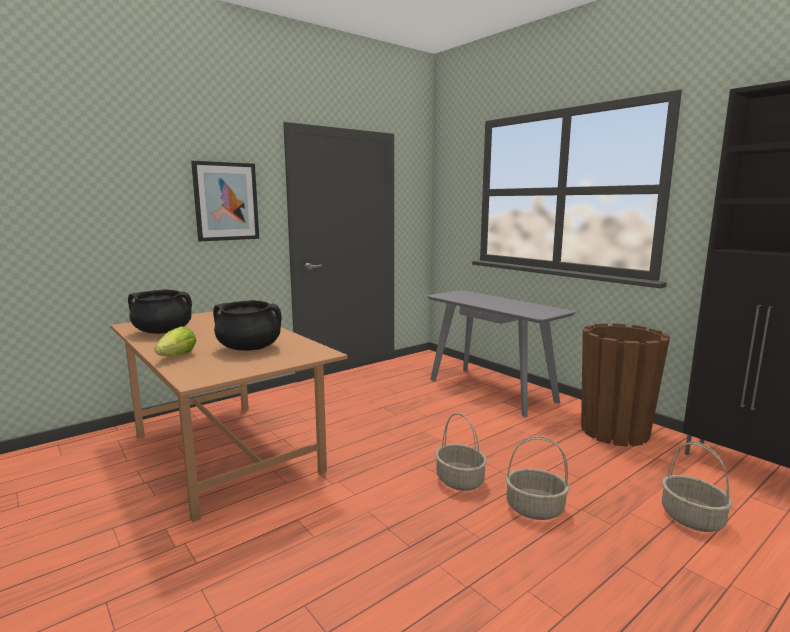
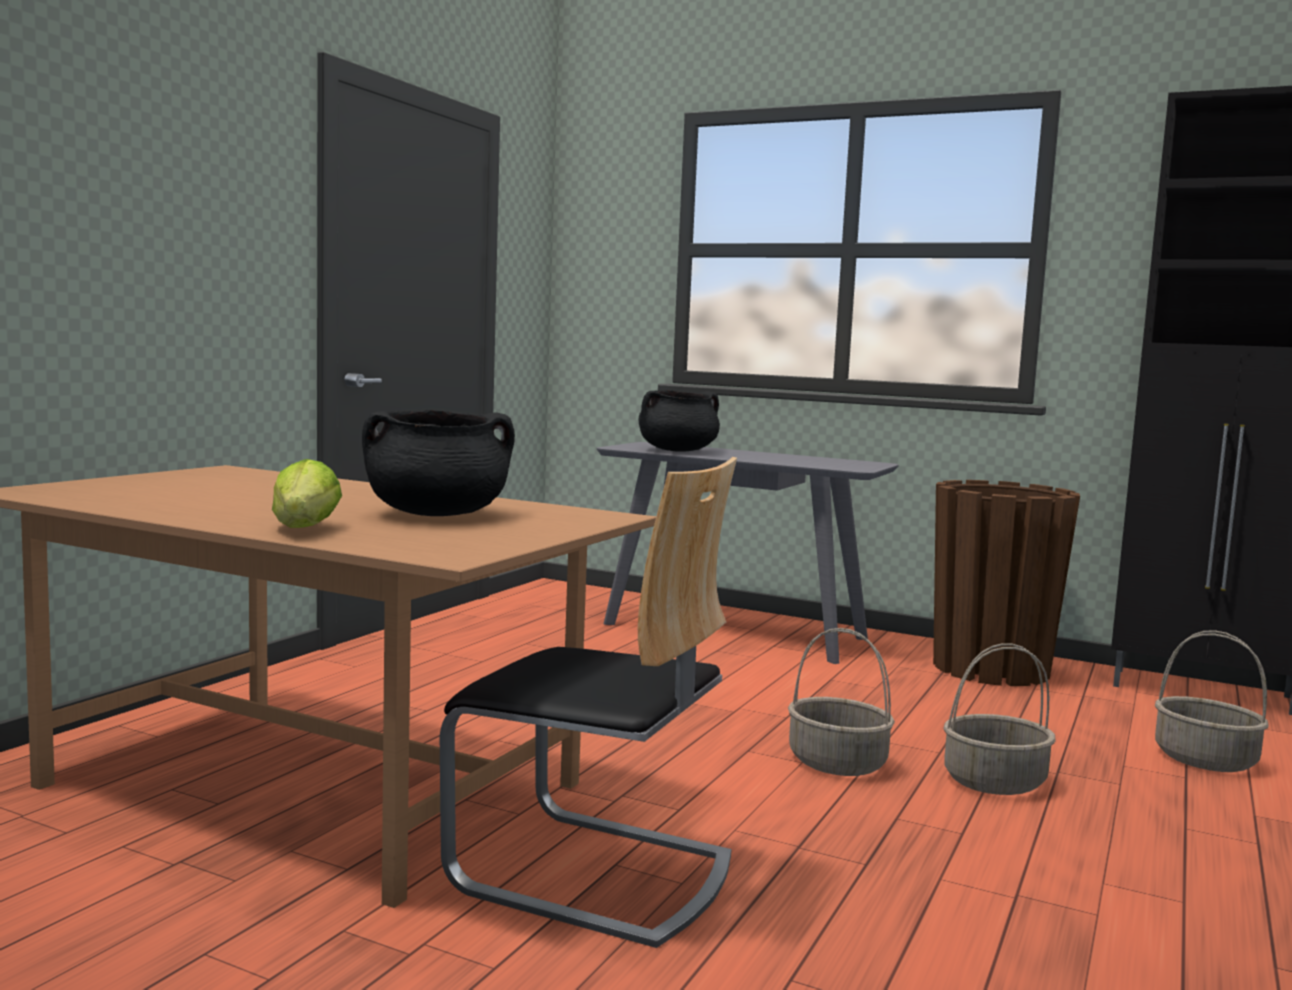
camera: 25 degrees left, 5 degrees down
black cooking pot [128,289,192,334] -> black cooking pot moved to [638,390,720,452]
picture [191,161,259,241] -> none
none -> chair [440,457,737,948]

